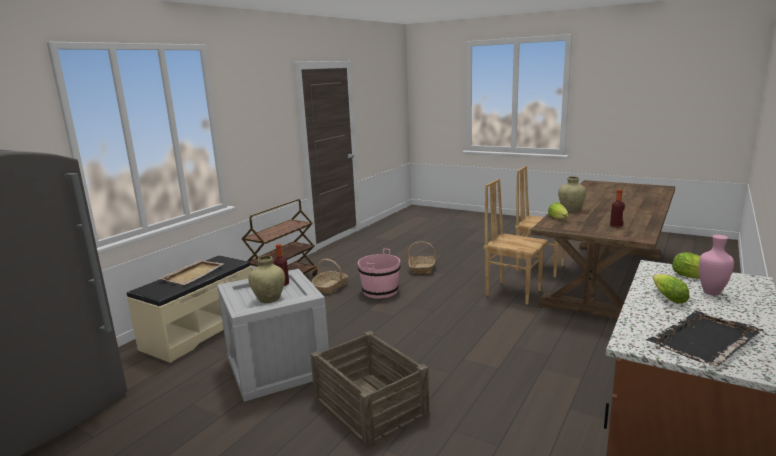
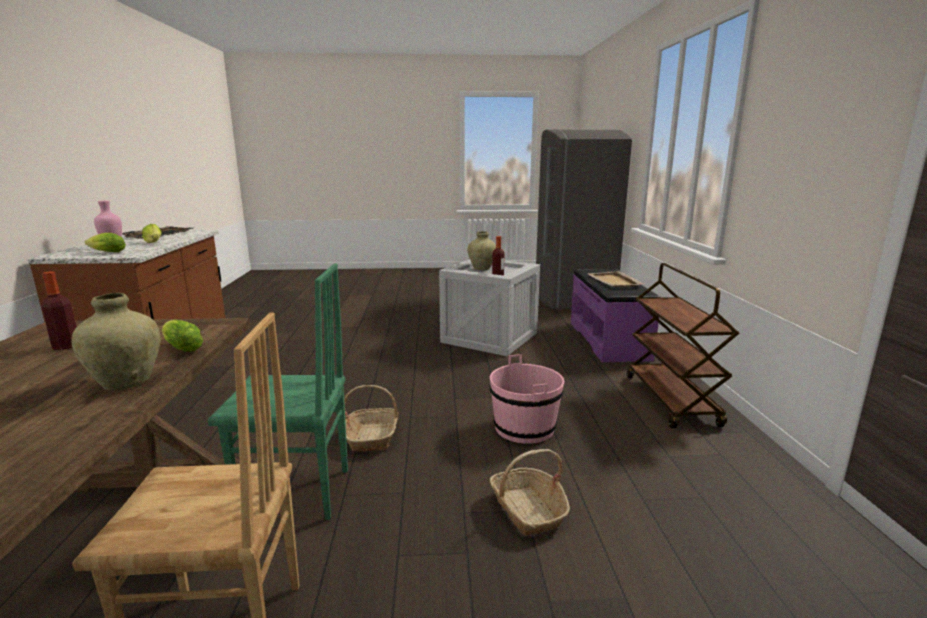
camera: 145 degrees right, 0 degrees up
beige bench [127,255,251,363] -> purple bench [571,269,661,362]
crate [310,331,430,448] -> none
basket [311,259,348,294] -> basket moved to [344,385,398,451]
brown chair [484,179,548,305] -> green chair [208,264,348,520]

